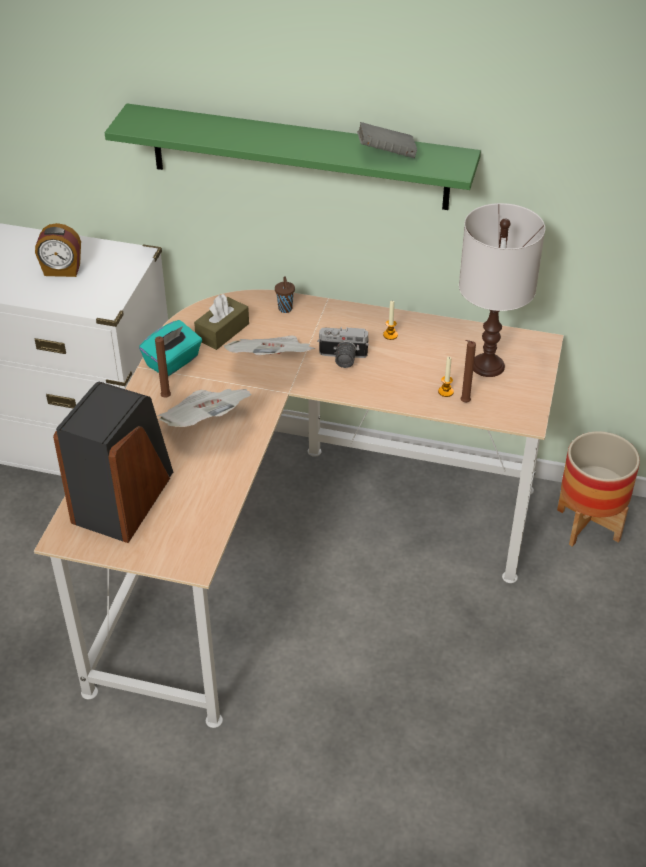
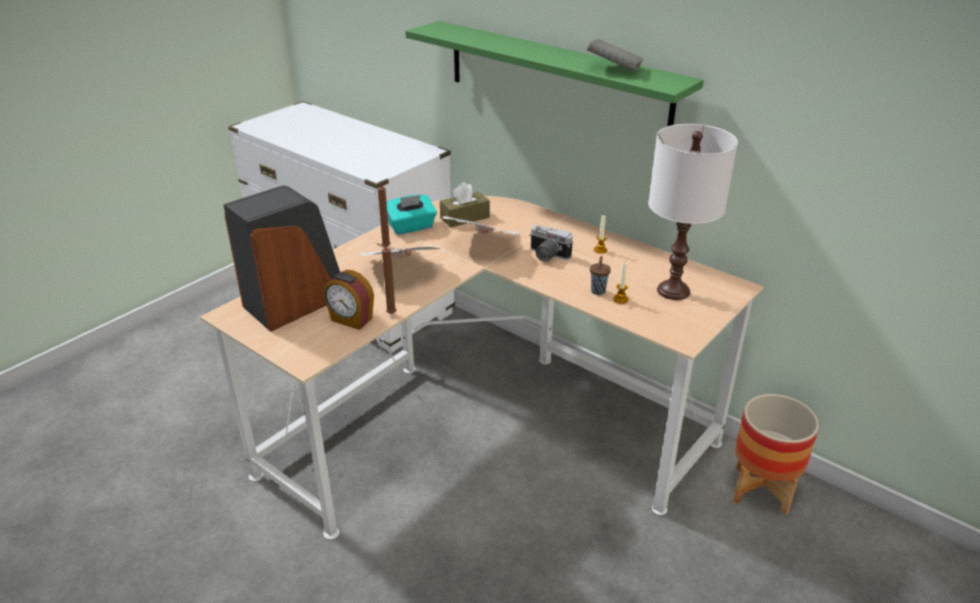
camera: 25 degrees right, 10 degrees down
alarm clock [35,223,81,277] -> alarm clock moved to [323,270,374,330]
brown cup [275,276,295,313] -> brown cup moved to [590,256,611,295]
brown candle [461,340,476,402] -> brown candle moved to [376,243,396,314]

